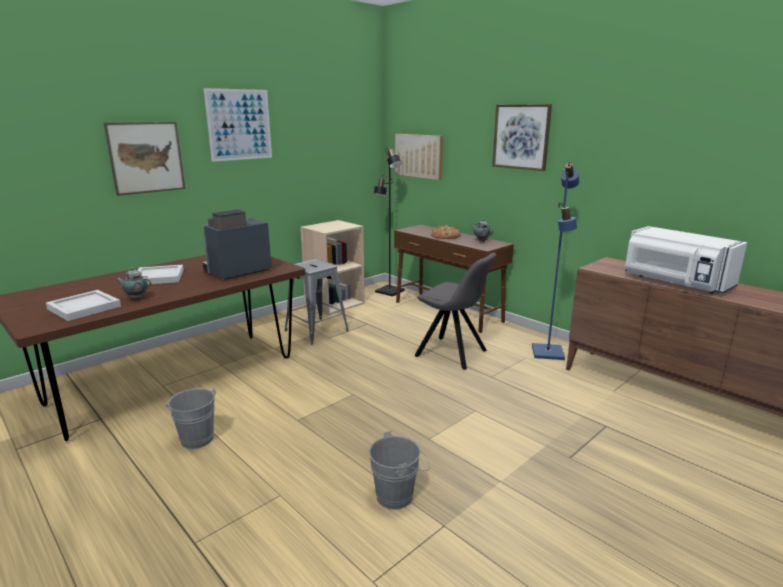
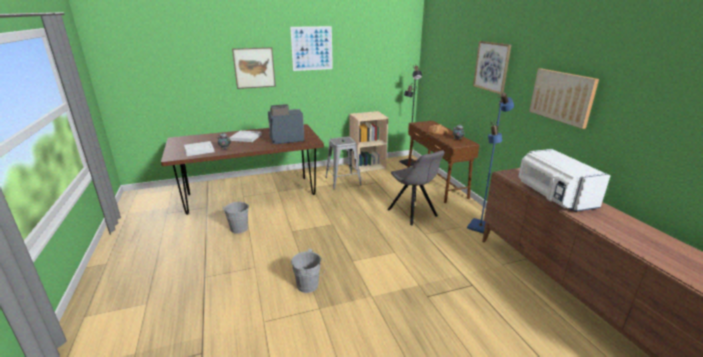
camera: 25 degrees right, 5 degrees up
picture [395,134,443,180] -> picture moved to [529,68,599,129]

